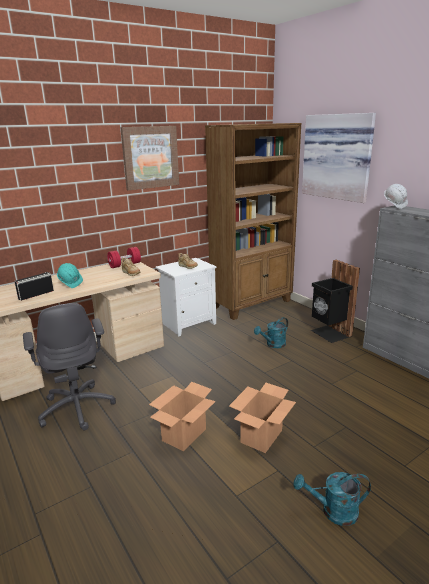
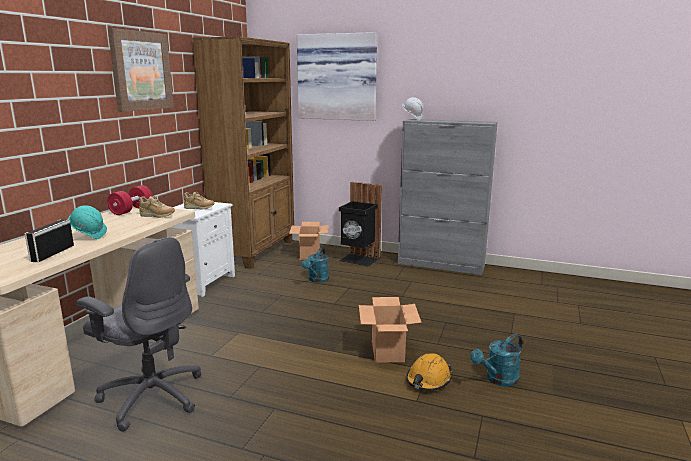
camera: 35 degrees left, 5 degrees down
cardboard box [149,382,216,452] -> cardboard box moved to [289,222,329,260]
none -> orange hard hat [406,353,452,391]

